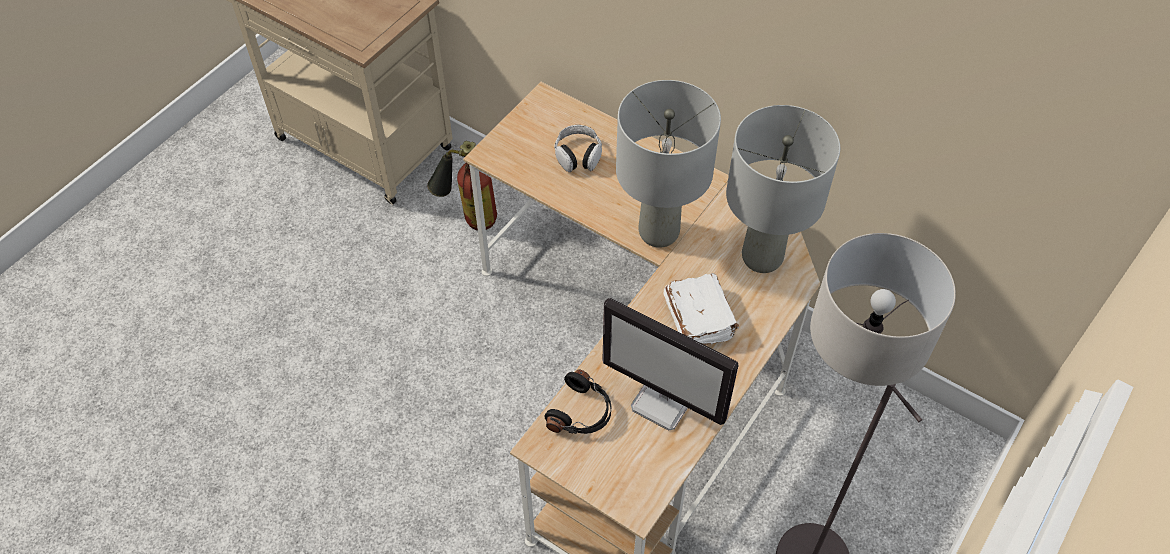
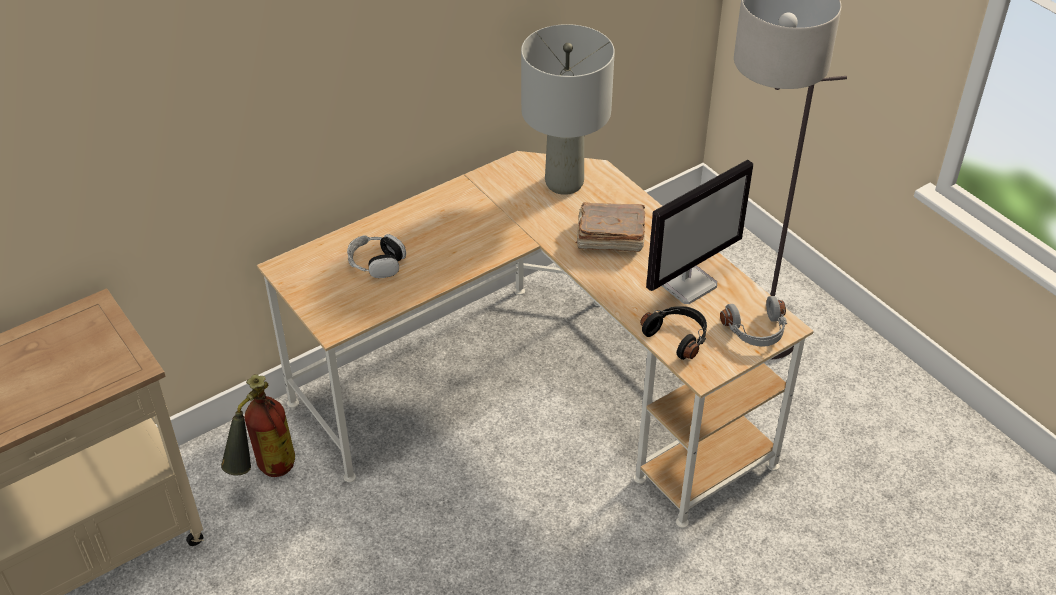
camera: 70 degrees left, 10 degrees down
grey table lamp [616,80,721,248] -> none
white book [663,273,739,345] -> brown book [576,202,645,252]
none -> grey headphones [720,296,787,347]

